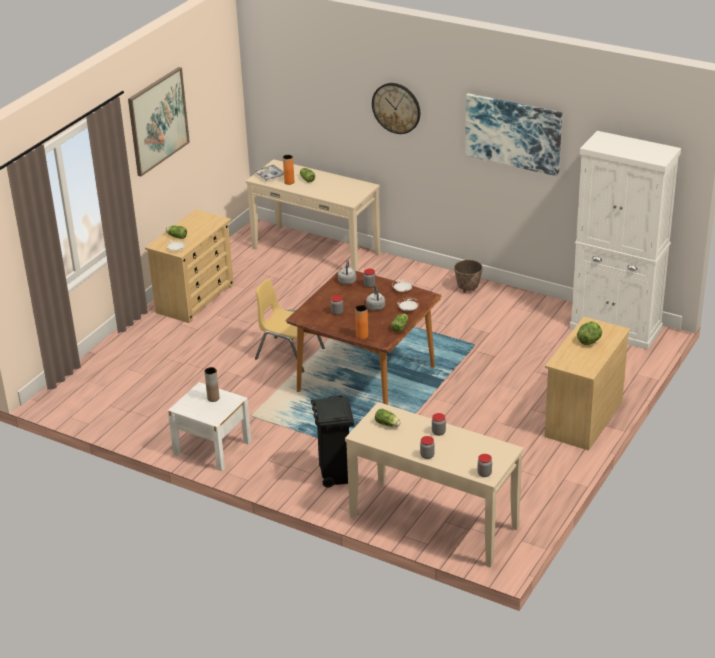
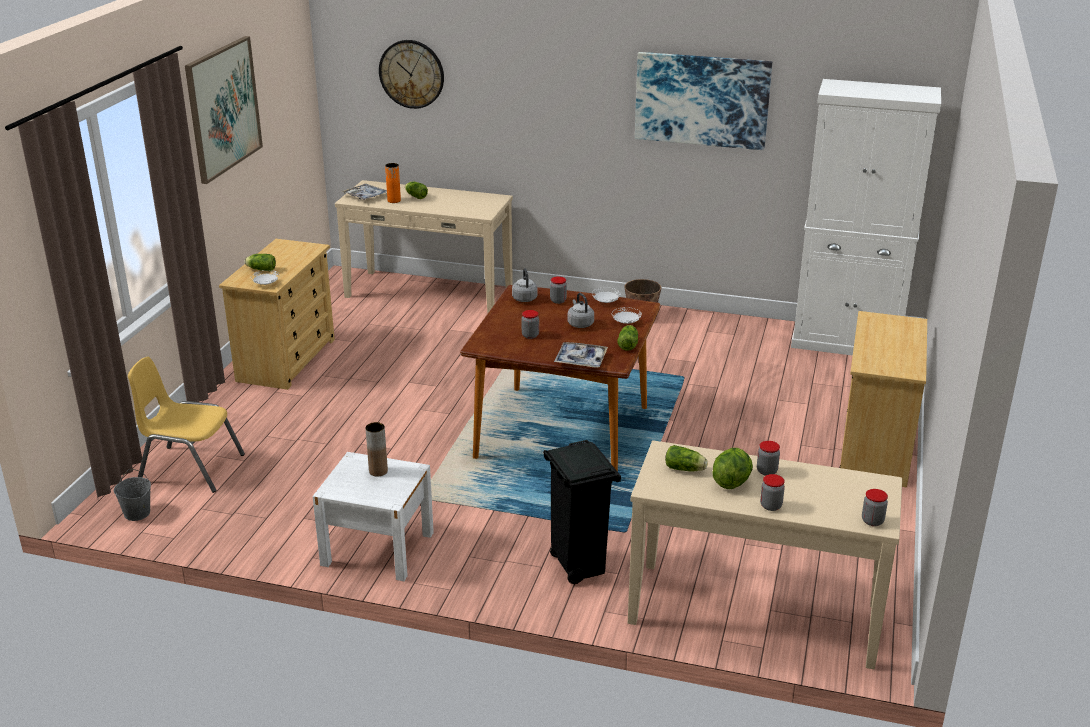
camera: 15 degrees left, 5 degrees down
yellow chair [255,279,325,372] -> yellow chair moved to [128,357,245,493]
orange vase [355,305,368,340] -> tray [554,342,608,368]
wall clock [372,83,420,134] -> wall clock moved to [379,40,444,109]
lettuce [577,322,602,345] -> lettuce moved to [712,448,753,489]
none -> grey bucket [114,469,151,521]

